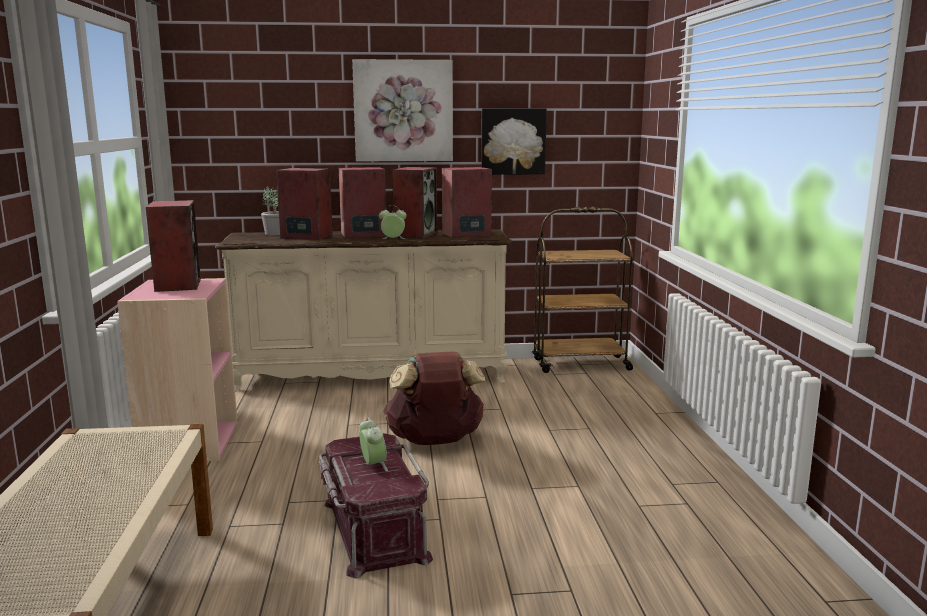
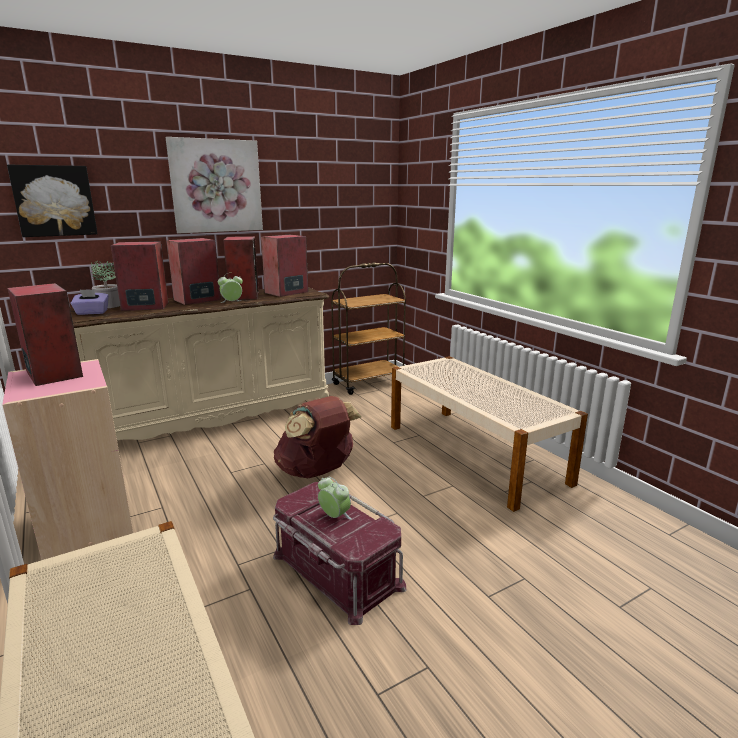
camera: 25 degrees left, 5 degrees up
picture [481,109,547,175] -> picture moved to [7,165,98,237]
none -> purple tissue box [71,289,109,315]
none -> beige bench [391,356,588,512]

